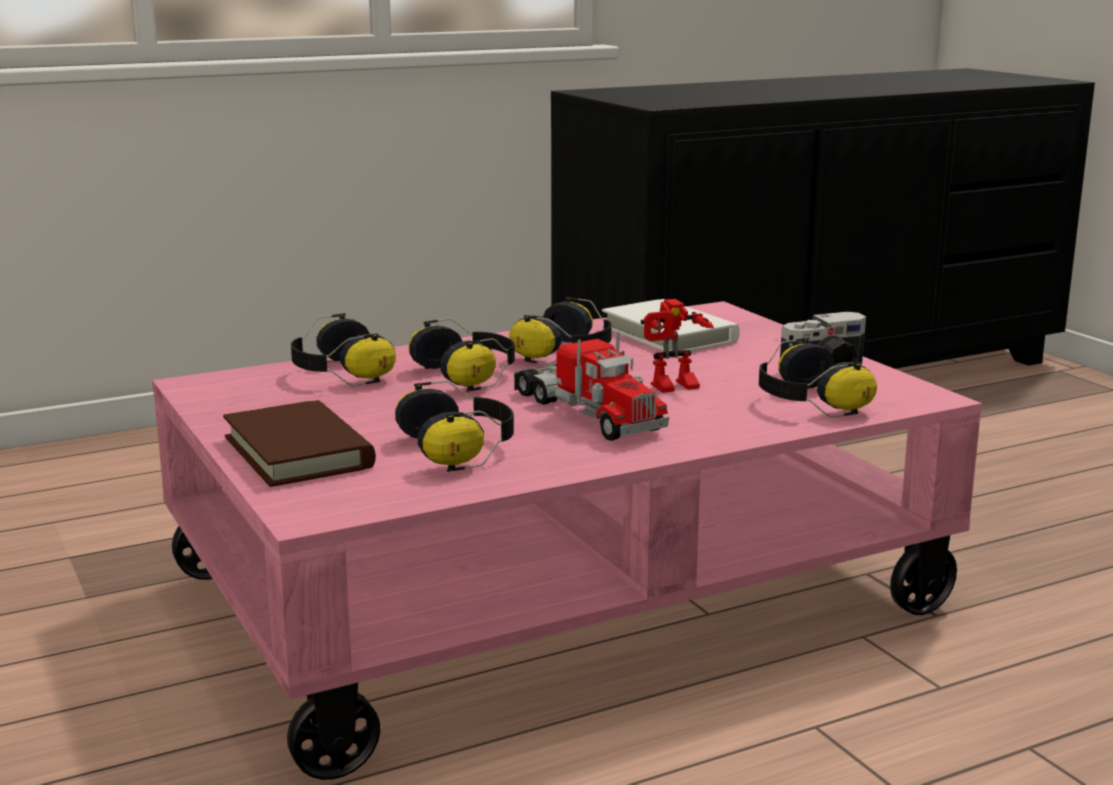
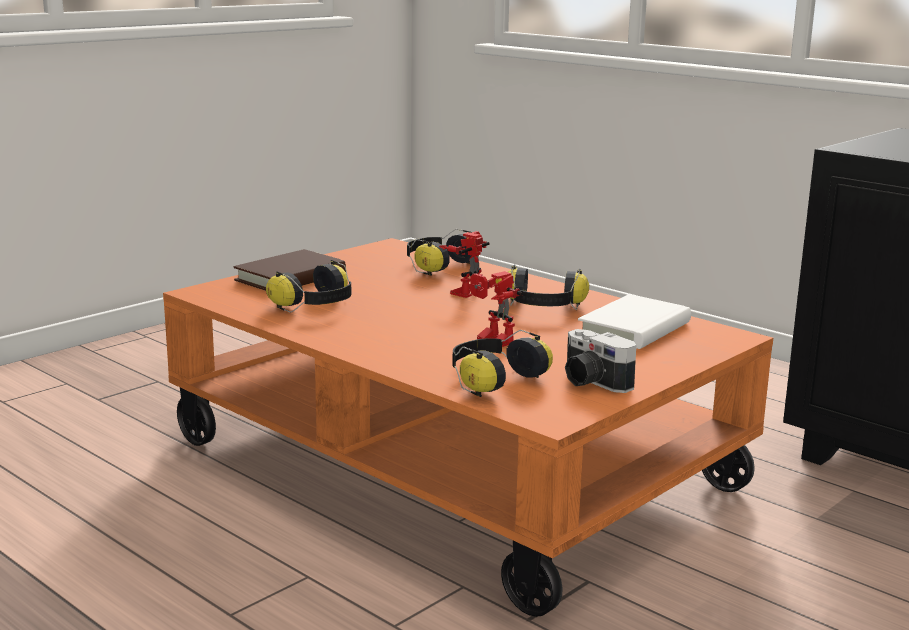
camera: 70 degrees right, 0 degrees up
pink coffee table [152,301,982,780] -> orange coffee table [163,238,773,617]
headphones [409,318,515,392] -> toy robot [439,231,489,298]
toy truck [514,332,669,441] -> none

